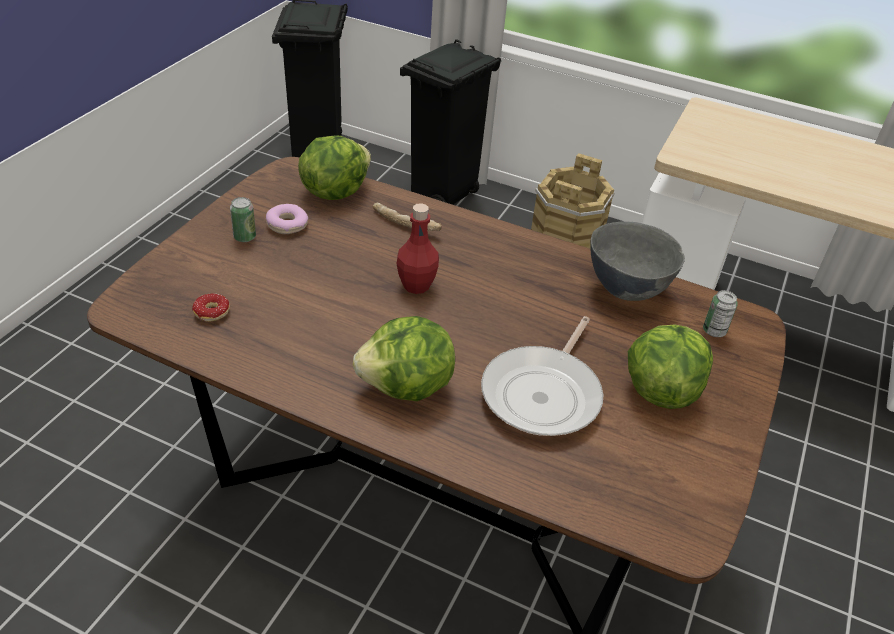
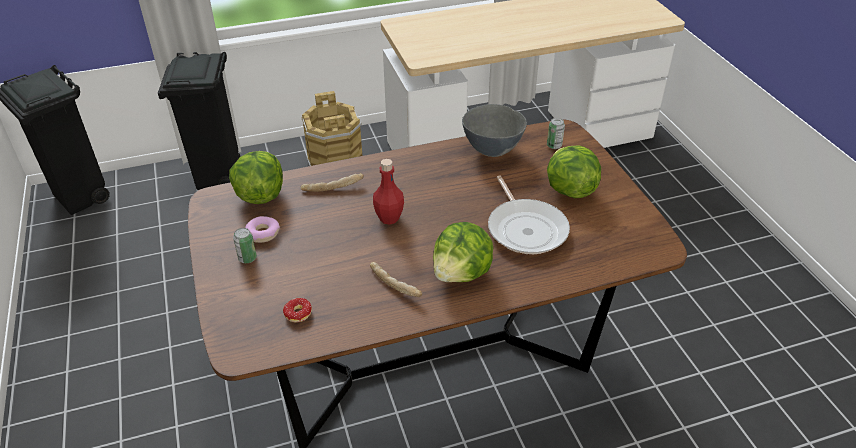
camera: 40 degrees left, 0 degrees up
none -> bread [370,262,422,297]

